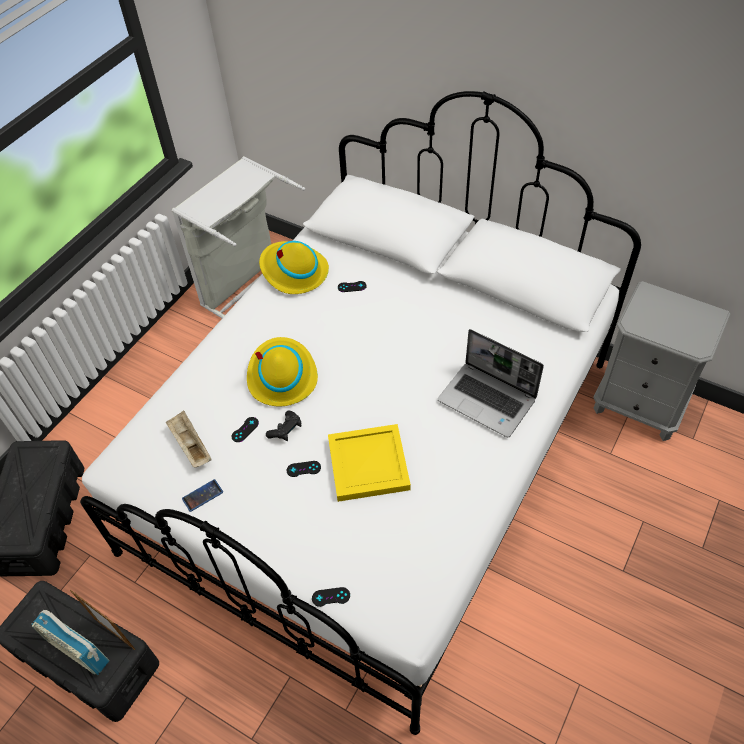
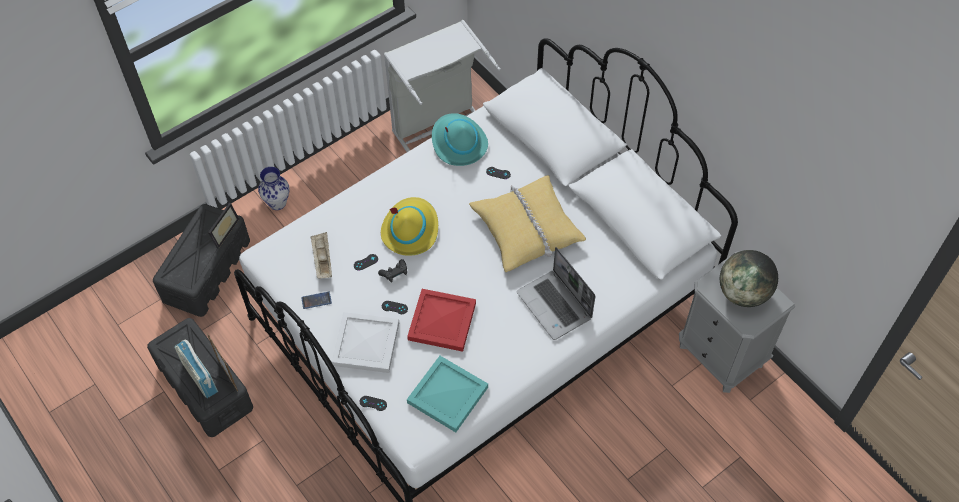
camera: 20 degrees right, 5 degrees up
yellow hat [259,241,329,294] -> turquoise hat [432,113,488,166]
yellow tray [328,424,411,502] -> red tray [407,289,476,352]
none -> picture frame [208,203,239,249]
none -> vase [258,167,290,210]
none -> white tray [332,312,399,373]
none -> turquoise tray [407,356,488,432]
none -> yellow pillow [469,175,586,272]
none -> globe [720,250,778,307]

